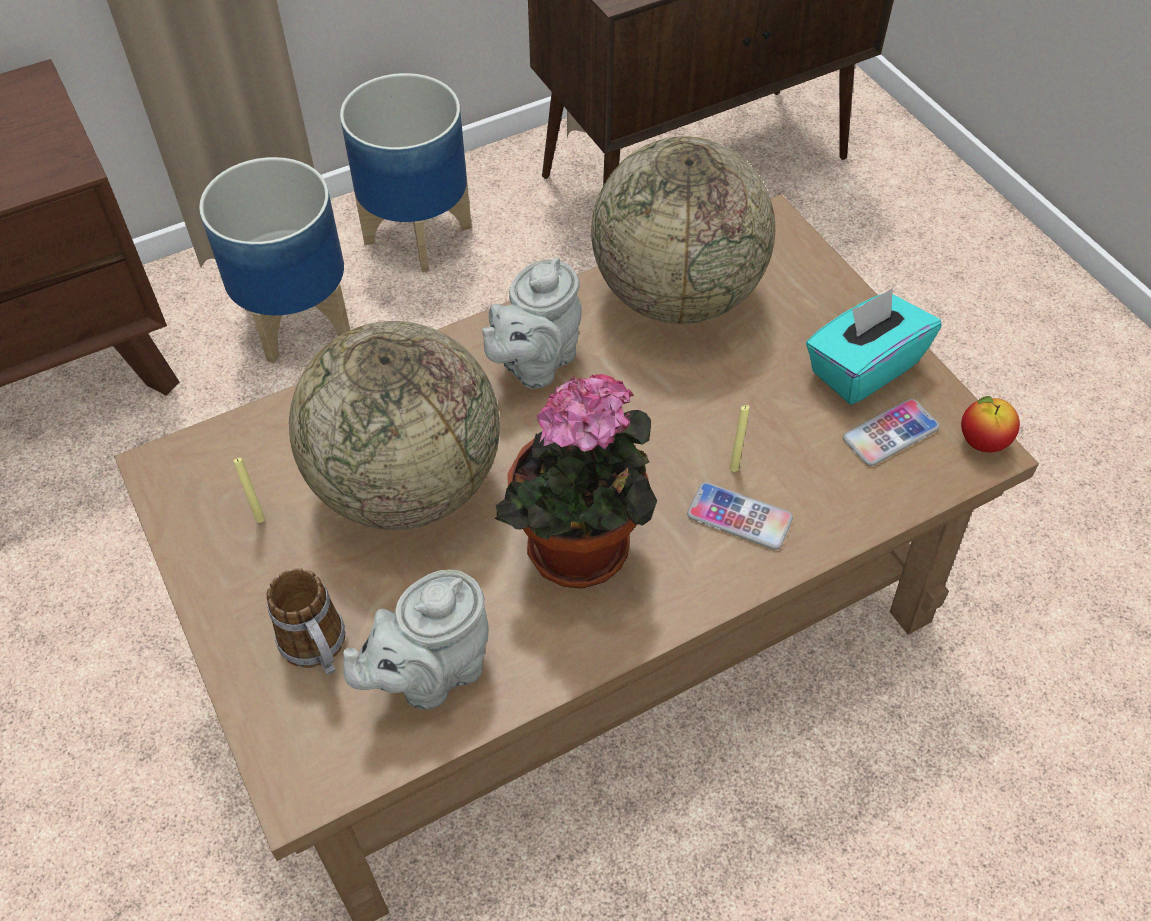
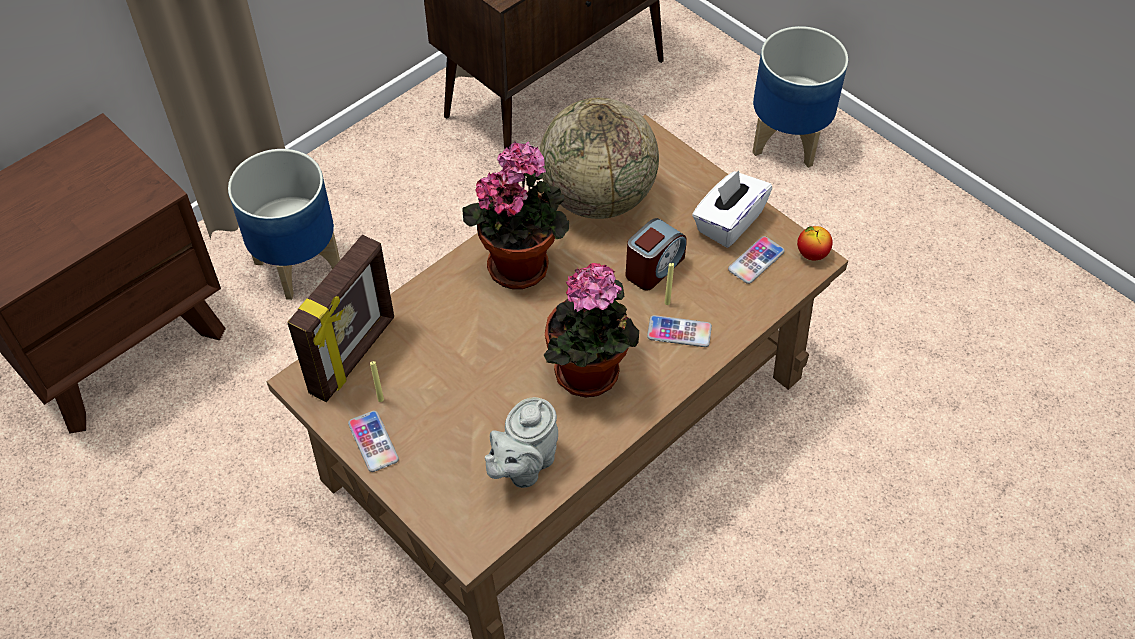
camera: 15 degrees left, 0 degrees up
mug [266,568,345,675] -> none
globe [289,321,500,530] -> none
planter [340,73,472,272] -> planter moved to [752,26,848,168]
grey teapot [482,257,581,389] -> potted plant [462,141,569,289]
turquoise tissue box [806,288,941,405] -> white tissue box [692,170,772,248]
none -> picture frame [287,235,394,402]
none -> phone [348,411,399,472]
none -> alarm clock [625,218,687,291]

